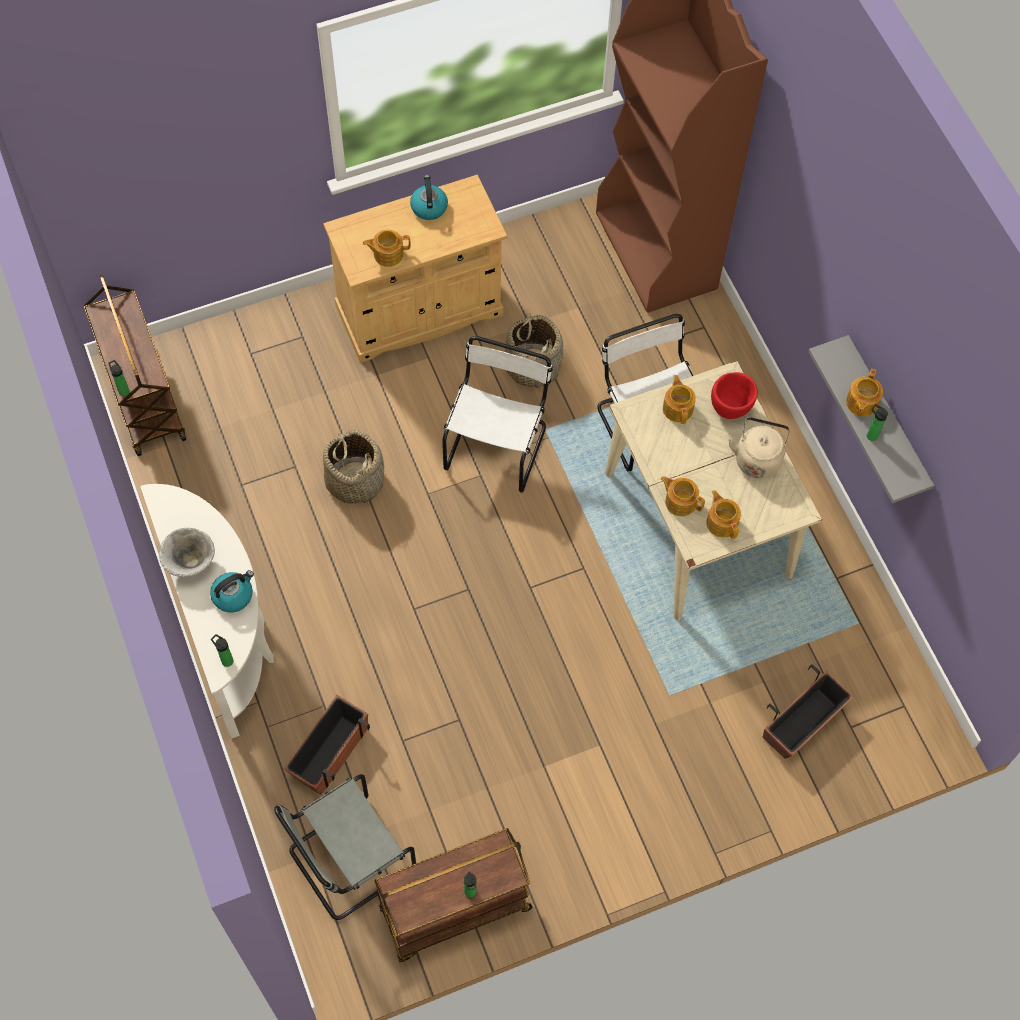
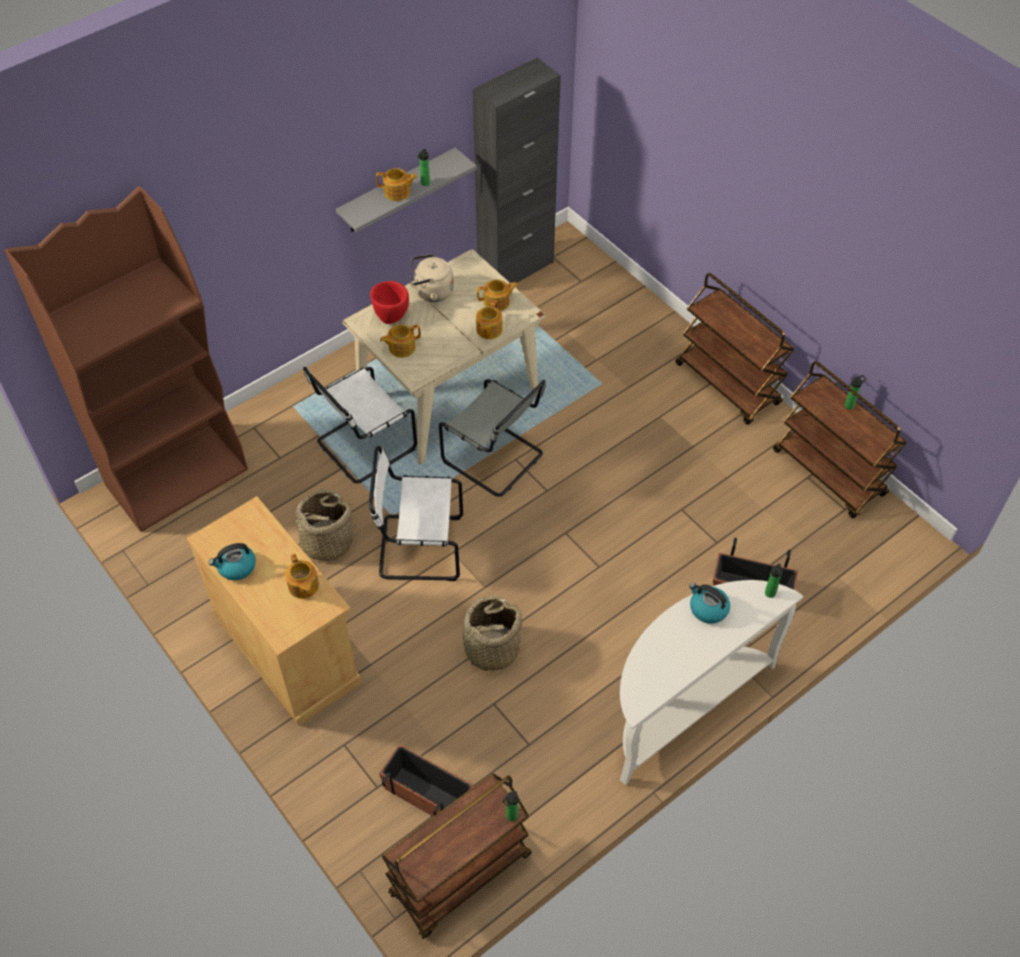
camera: 105 degrees left, 10 degrees down
bowl [159,528,215,577] -> none
grey chair [274,774,416,920] -> grey chair moved to [439,379,546,497]
teapot [706,490,741,539] -> teapot turned 150 degrees counterclockwise [477,279,518,311]
planter [763,664,854,759] -> planter moved to [379,744,474,817]
none -> black cabinet [473,58,561,283]
none -> brown cart [676,273,794,425]

